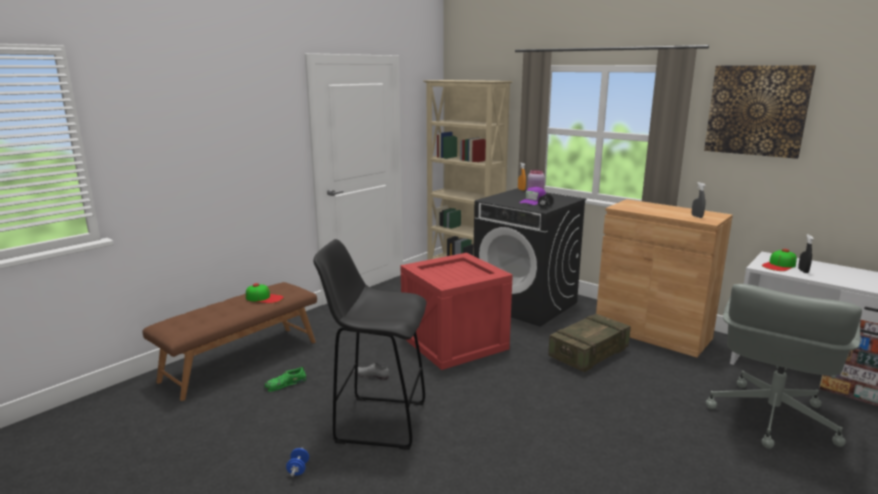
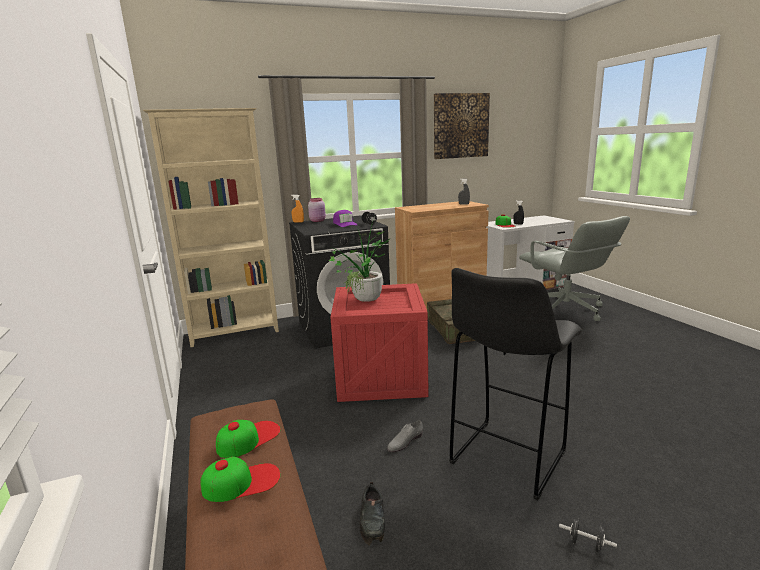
camera: 60 degrees left, 0 degrees up
green shoe [264,366,307,392] -> black shoe [360,482,385,546]
blue dumbbell [286,447,309,477] -> black dumbbell [559,518,617,552]
none -> cap [201,457,280,502]
none -> potted plant [329,215,390,302]

